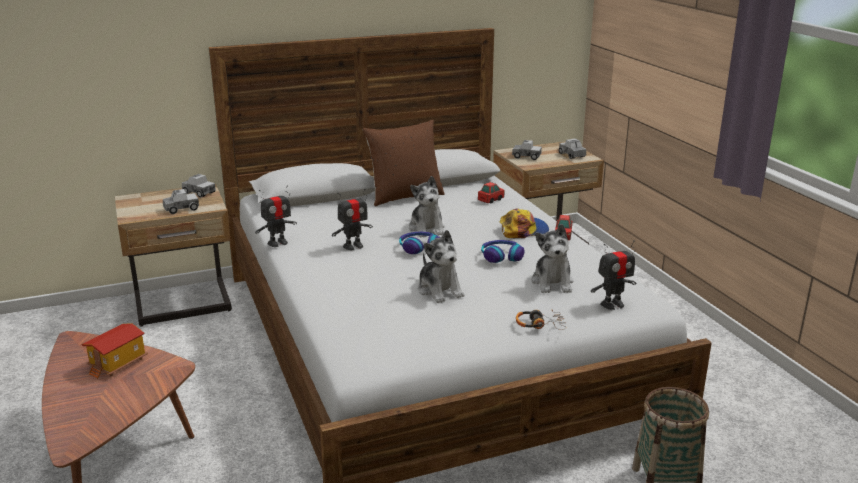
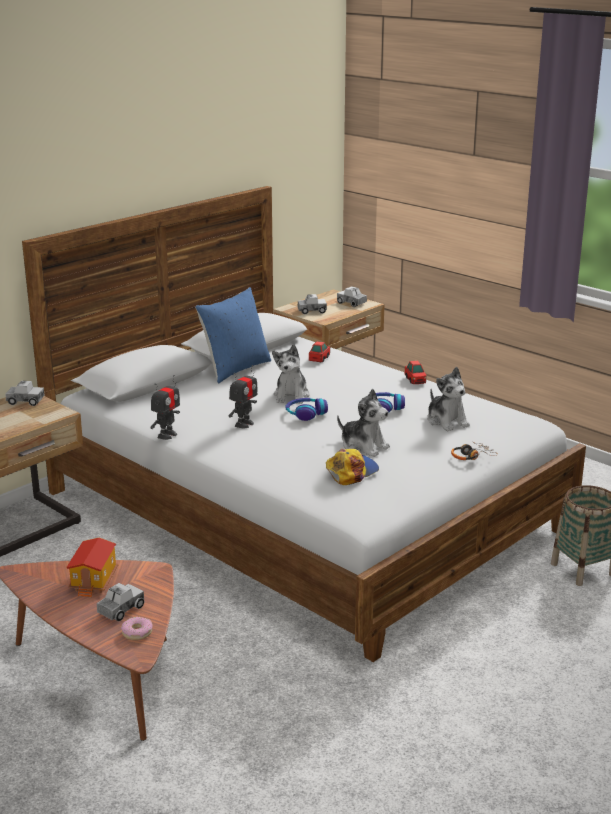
camera: 25 degrees left, 0 degrees up
toy truck [163,189,199,214] -> toy truck moved to [97,583,144,621]
brown pillow [363,120,445,206] -> blue pillow [195,287,271,383]
plush toy [409,176,445,237] -> plush toy turned 45 degrees clockwise [272,344,310,404]
cap [499,208,549,238] -> cap moved to [326,449,379,485]
toy robot [591,240,636,310] -> none
none -> donut [121,617,153,640]

